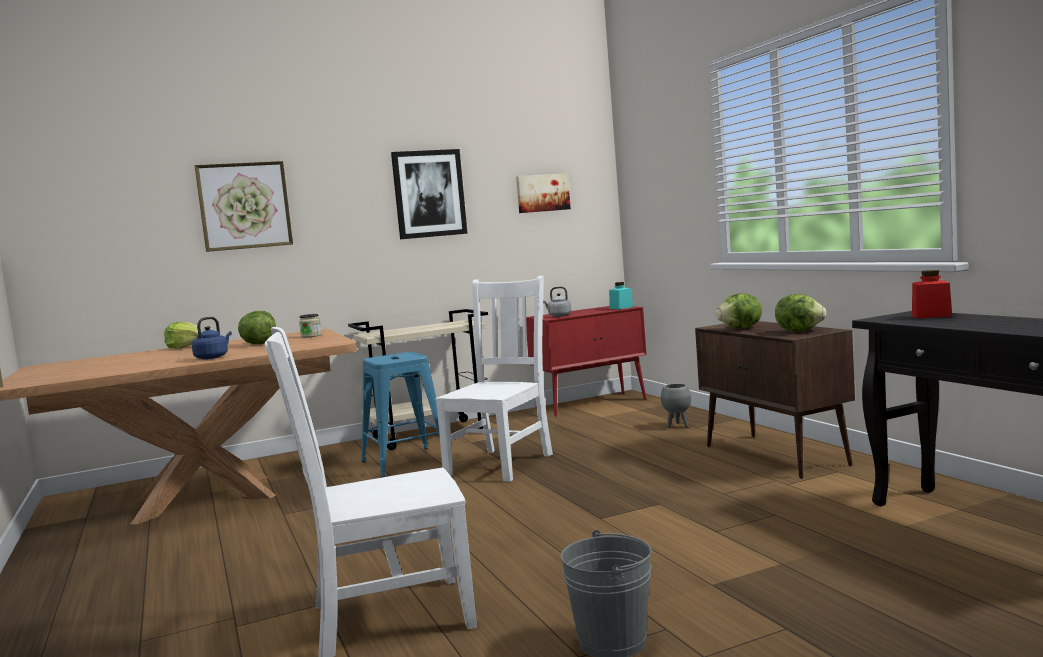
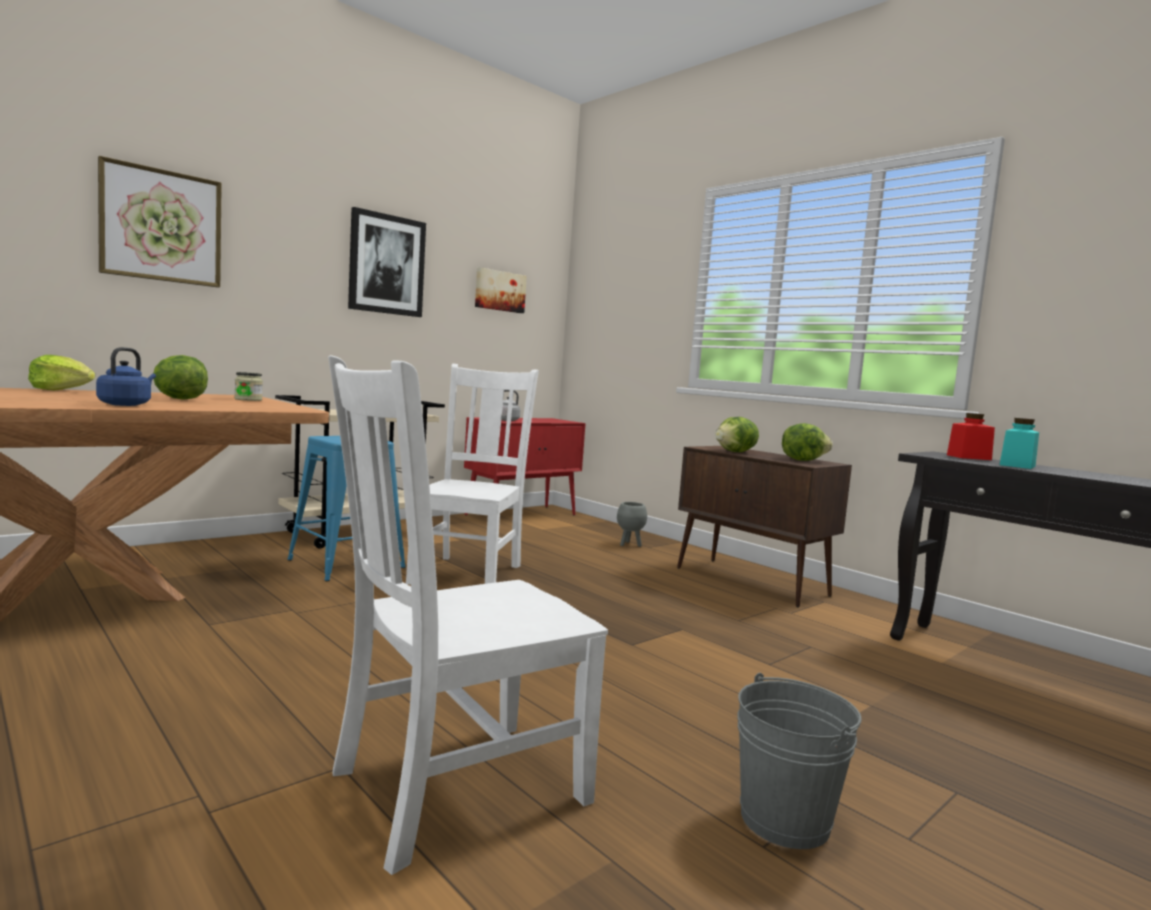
camera: 20 degrees left, 0 degrees up
turquoise jar [609,282,633,309] -> turquoise jar moved to [1000,418,1039,469]

